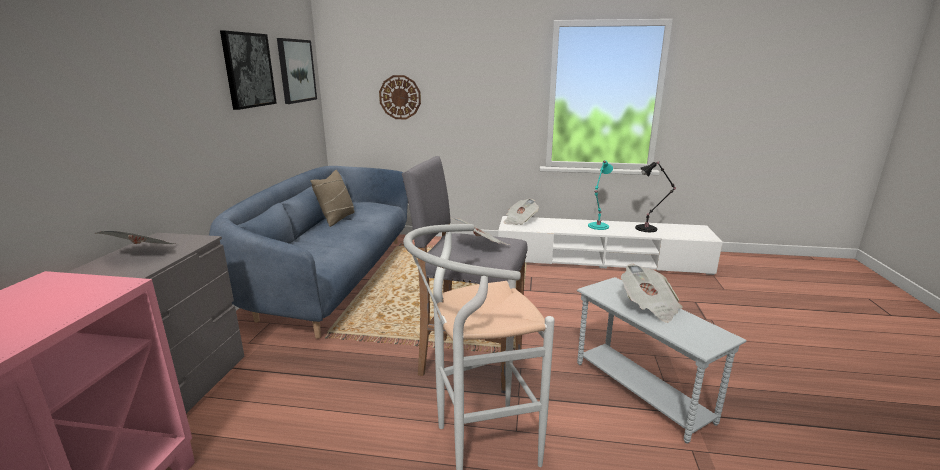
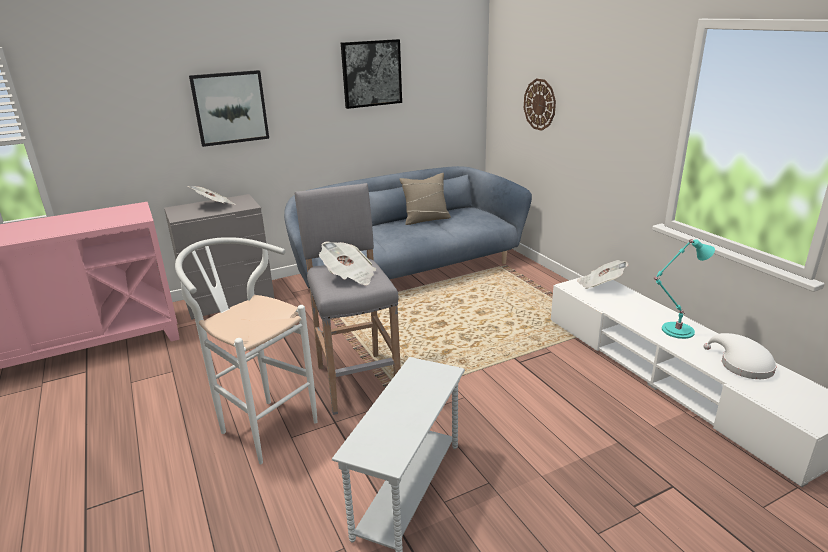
camera: 55 degrees right, 5 degrees up
picture [277,38,317,104] -> picture moved to [189,70,269,147]
newspaper [621,264,683,323] -> none
black table lamp [635,161,676,232] -> white hat [703,333,777,379]

